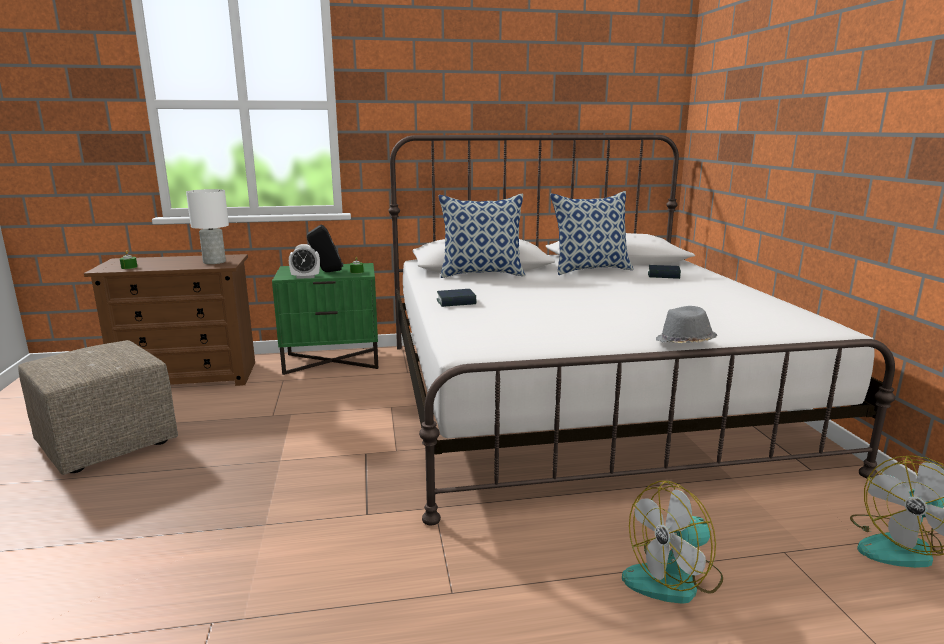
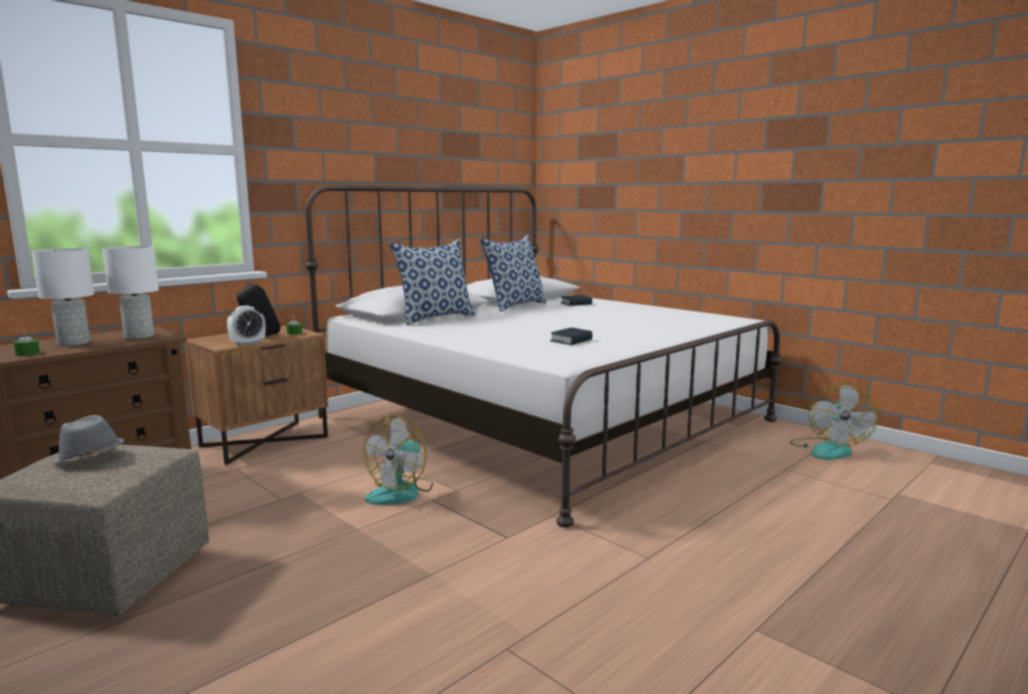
camera: 35 degrees left, 5 degrees down
green nightstand [272,263,378,375] -> brown nightstand [184,326,328,465]
book [437,289,476,307] -> book moved to [550,327,592,345]
fan [622,481,723,604] -> fan moved to [363,416,433,505]
grey hat [656,306,717,343] -> grey hat moved to [50,415,124,463]
none -> white table lamp [32,248,94,346]

